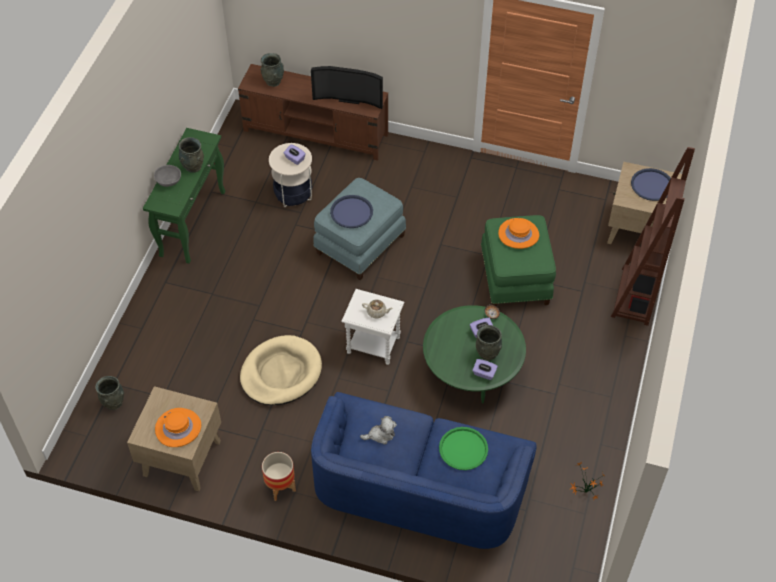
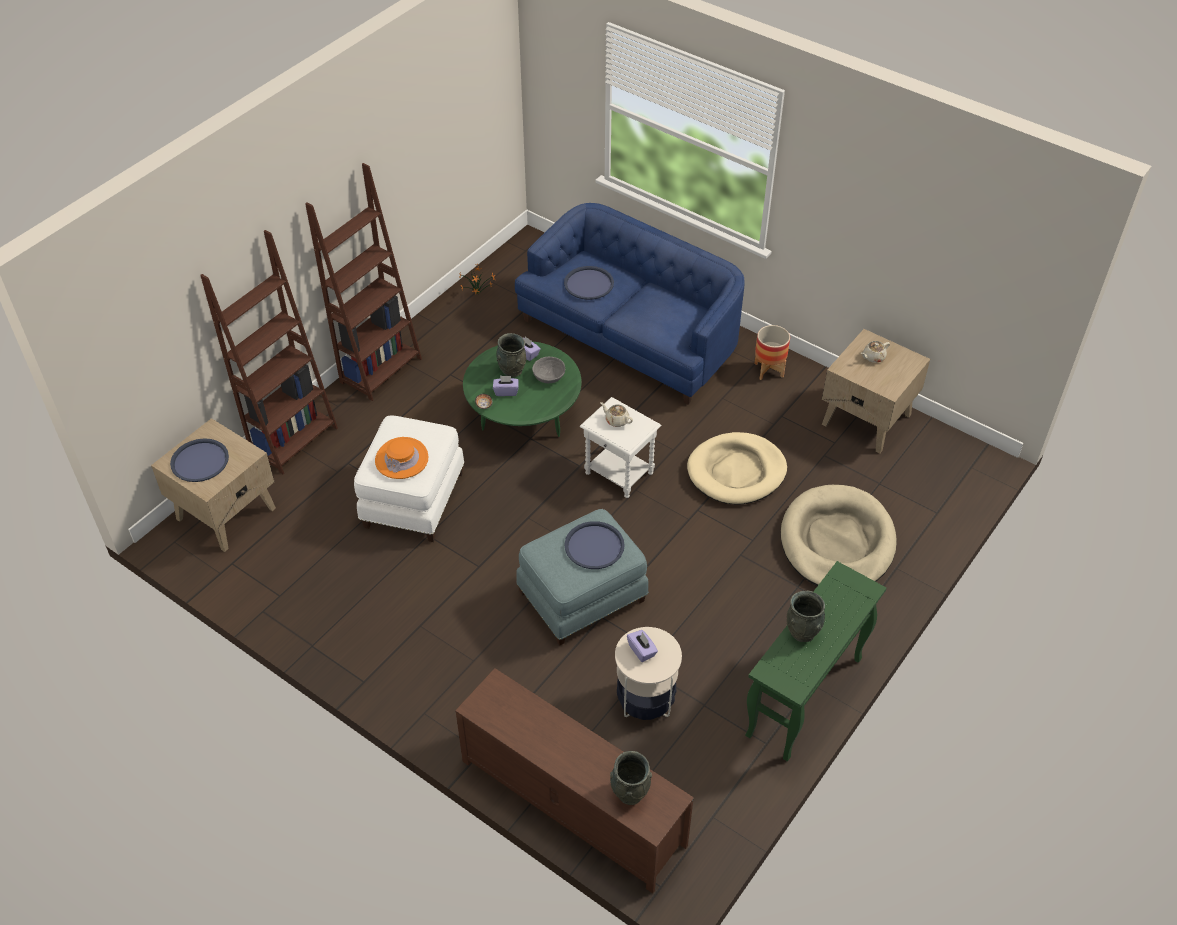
camera: 160 degrees left, 5 degrees down
grey vase [95,376,124,410] -> none
grey bowl [154,165,181,187] -> grey bowl moved to [532,357,565,383]
orange hat [155,408,201,447] -> beige teapot [860,341,890,363]
television [311,66,383,109] -> none
plush toy [360,416,397,445] -> none
green tray [439,427,488,470] -> blue tray [564,266,614,300]
green ottoman [481,215,556,307] -> white ottoman [354,415,465,542]
none -> brown bookcase [305,163,422,401]
none -> beige dog bed [781,485,896,586]

